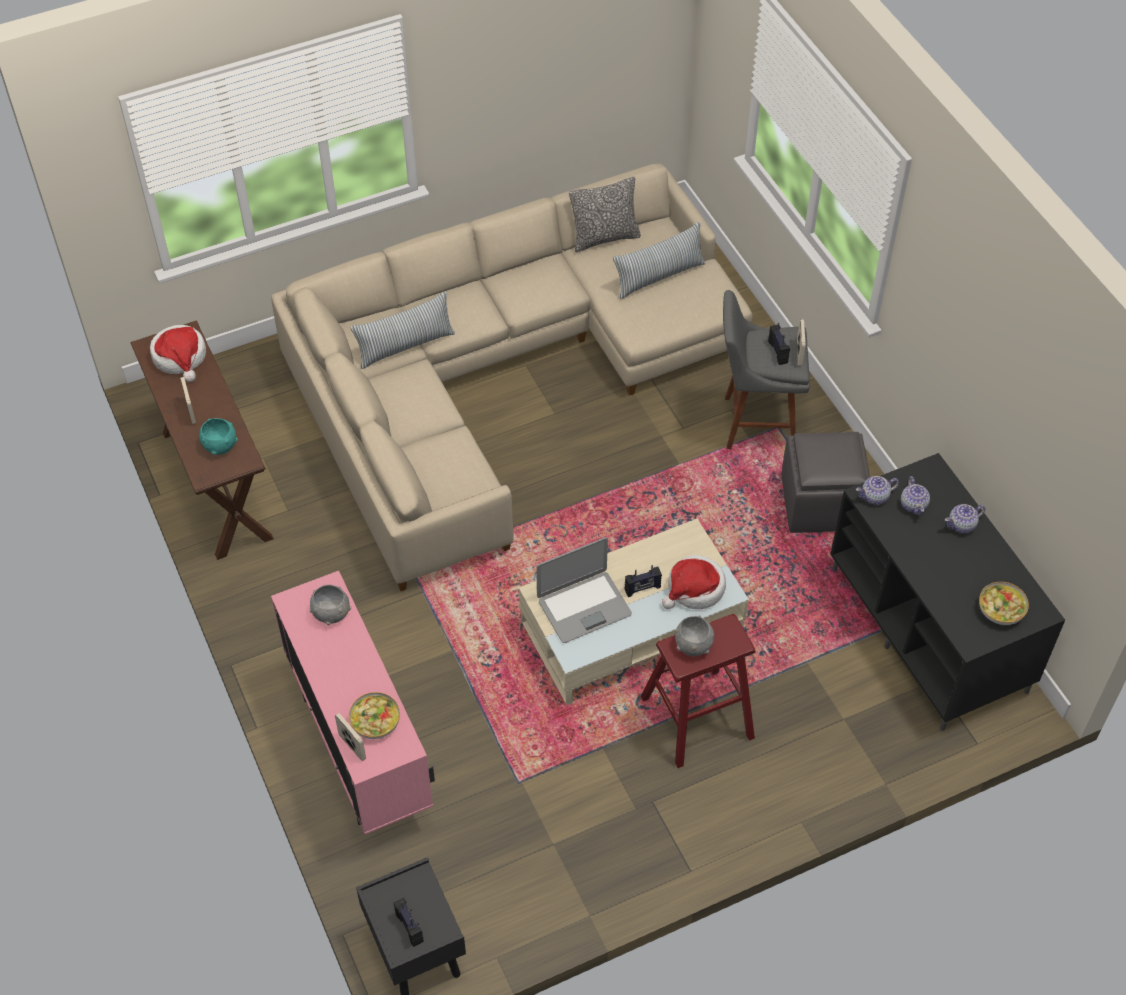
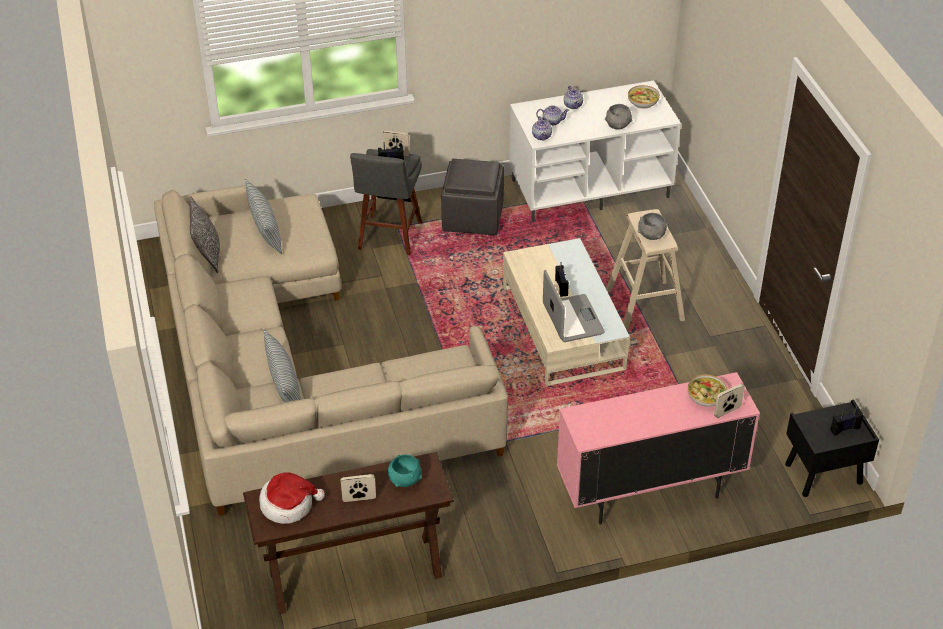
camera: 80 degrees left, 10 degrees down
grey bowl [309,585,351,625] -> grey bowl moved to [605,104,633,130]
red stool [641,614,756,768] -> beige stool [606,209,685,330]
hat [662,555,726,609] -> none
black tv stand [830,453,1065,731] -> white tv stand [509,80,681,222]

